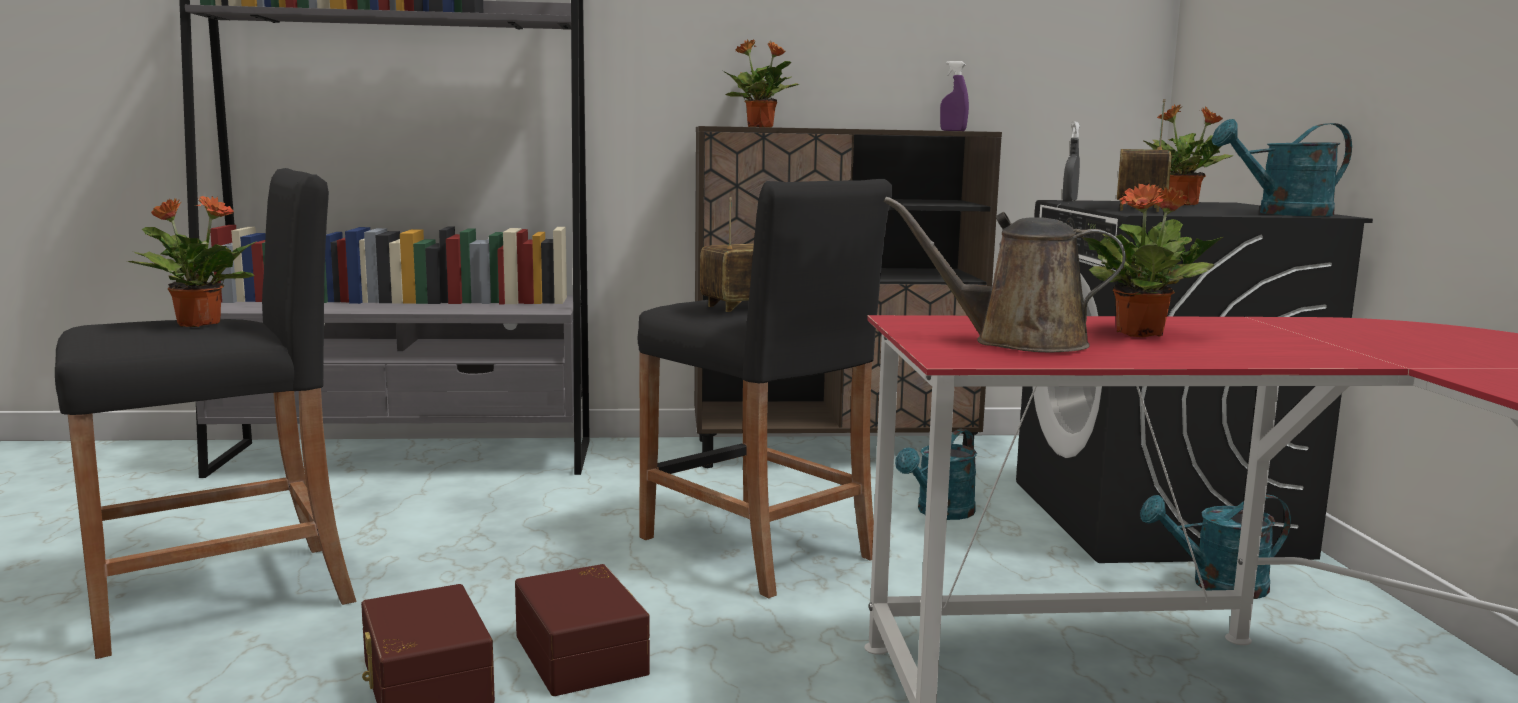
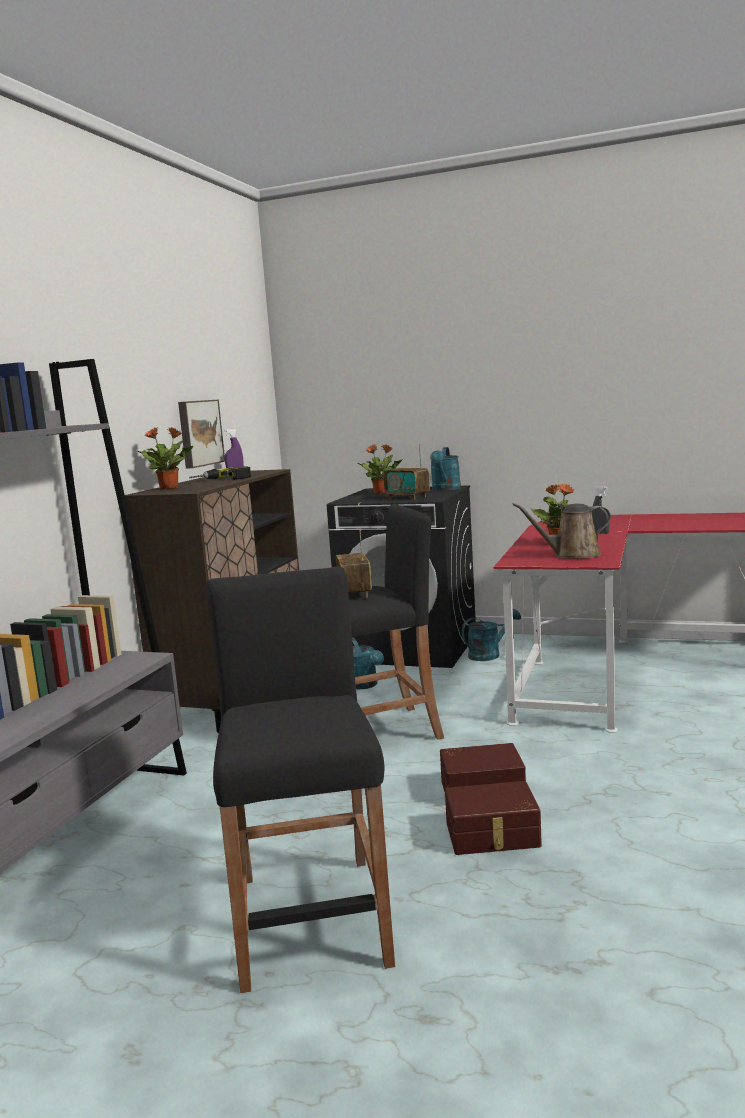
camera: 65 degrees left, 0 degrees up
potted plant [127,196,257,327] -> none
brown watering can [884,197,1126,352] -> brown watering can turned 45 degrees clockwise [512,503,611,559]
grey spray bottle [1062,121,1080,202] -> grey spray bottle moved to [592,486,610,534]
turquoise watering can [1140,495,1291,599] -> turquoise watering can turned 135 degrees counterclockwise [462,609,521,661]
none -> picture [178,399,225,469]
none -> power drill [189,466,251,480]

